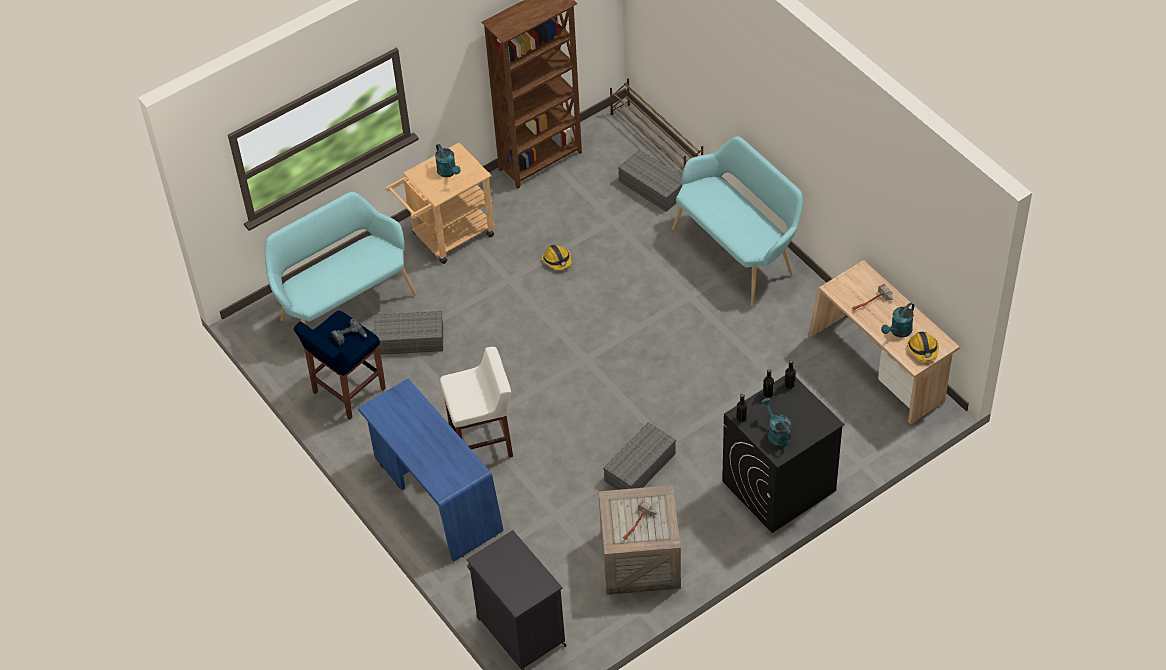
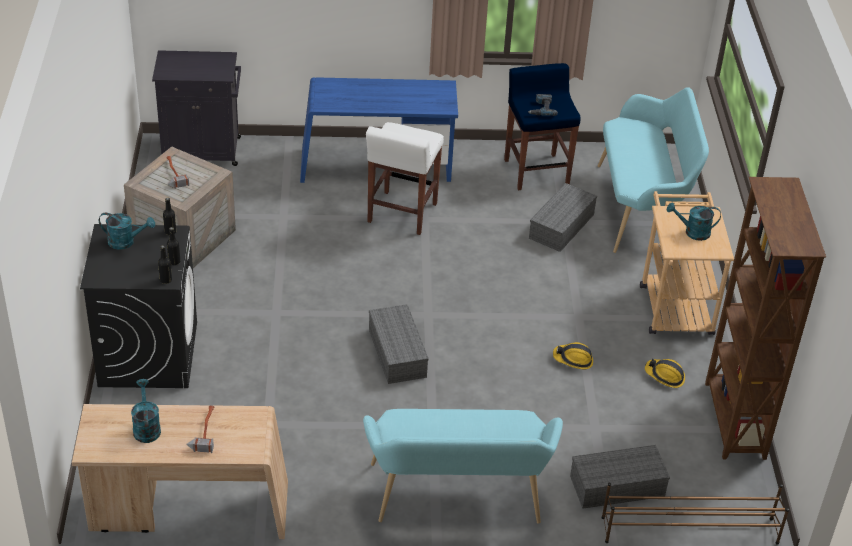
camera: 120 degrees right, 10 degrees down
grey storage box [603,422,676,490] -> grey storage box moved to [369,304,428,384]
hard hat [907,332,939,361] -> hard hat moved to [645,359,685,388]

